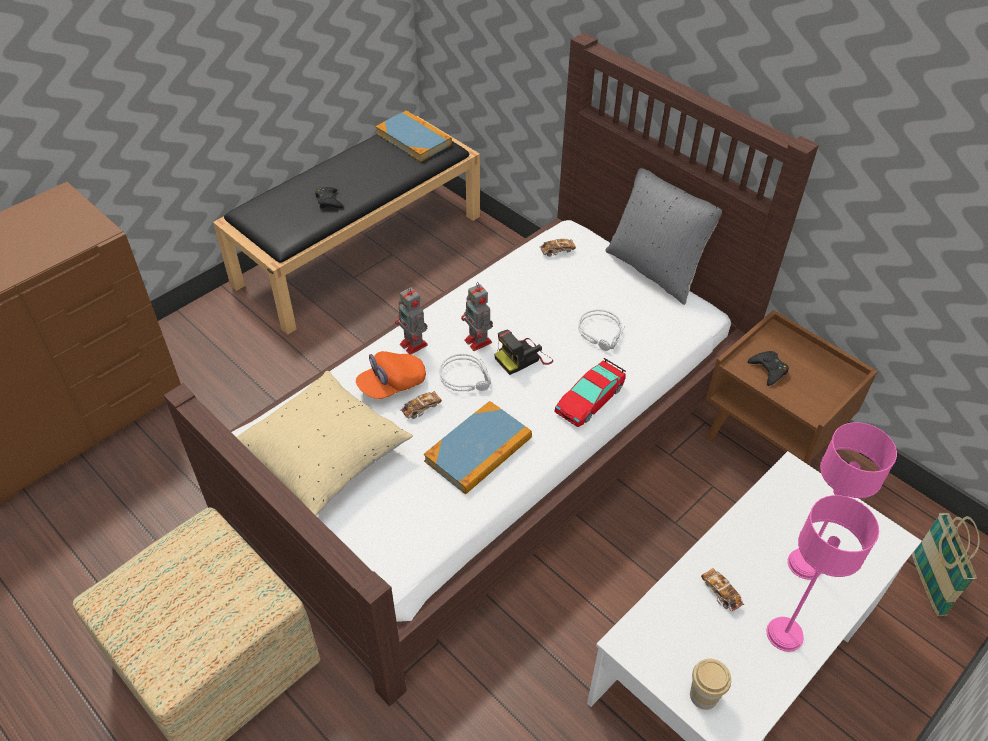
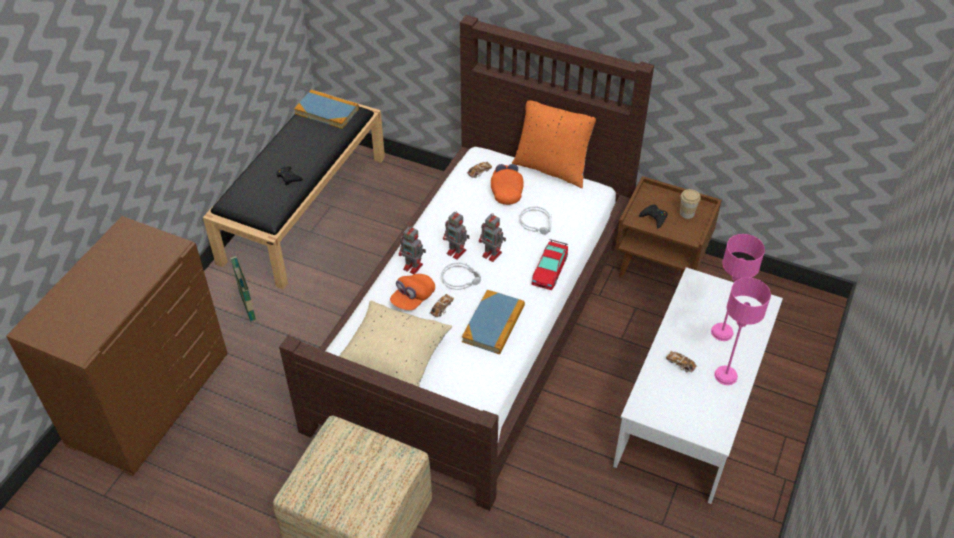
camera: 20 degrees left, 0 degrees up
camera [494,329,553,375] -> toy robot [479,213,506,262]
grey pillow [605,168,722,305] -> orange pillow [512,100,596,188]
cup [690,659,731,710] -> cup moved to [680,189,701,219]
basket [912,513,980,616] -> basket moved to [231,256,256,322]
none -> orange cap [491,164,524,205]

